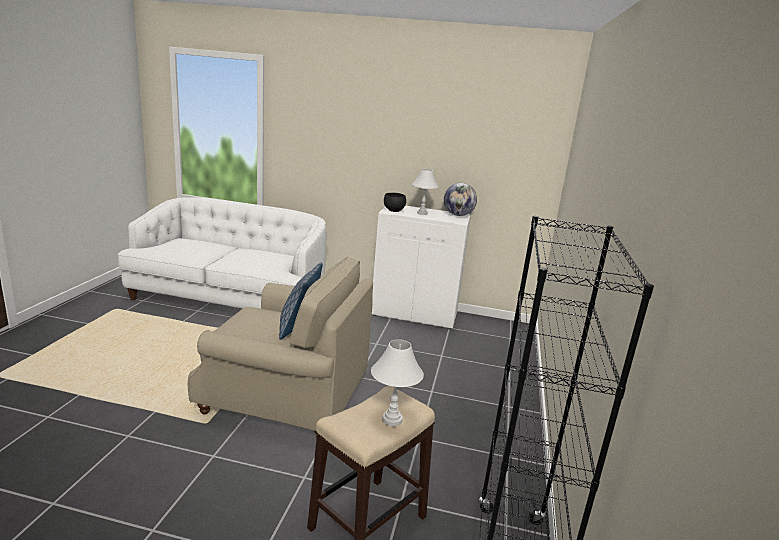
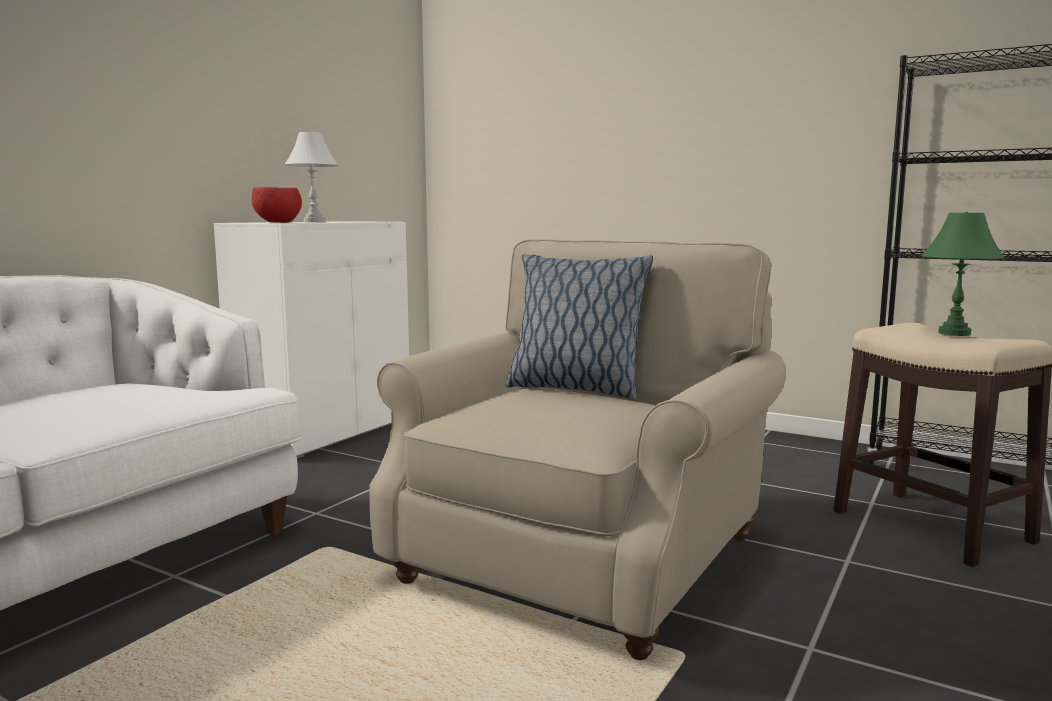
camera: 70 degrees left, 10 degrees down
white table lamp [371,339,424,426] -> green table lamp [921,212,1005,336]
black bowl [384,193,406,212] -> red bowl [252,187,302,223]
globe [444,183,477,216] -> none

